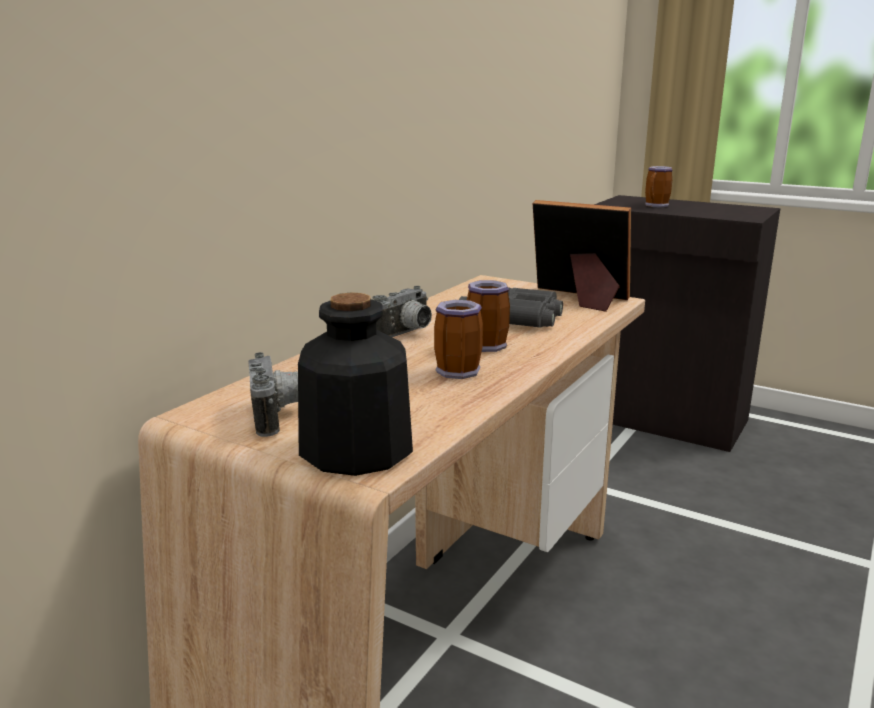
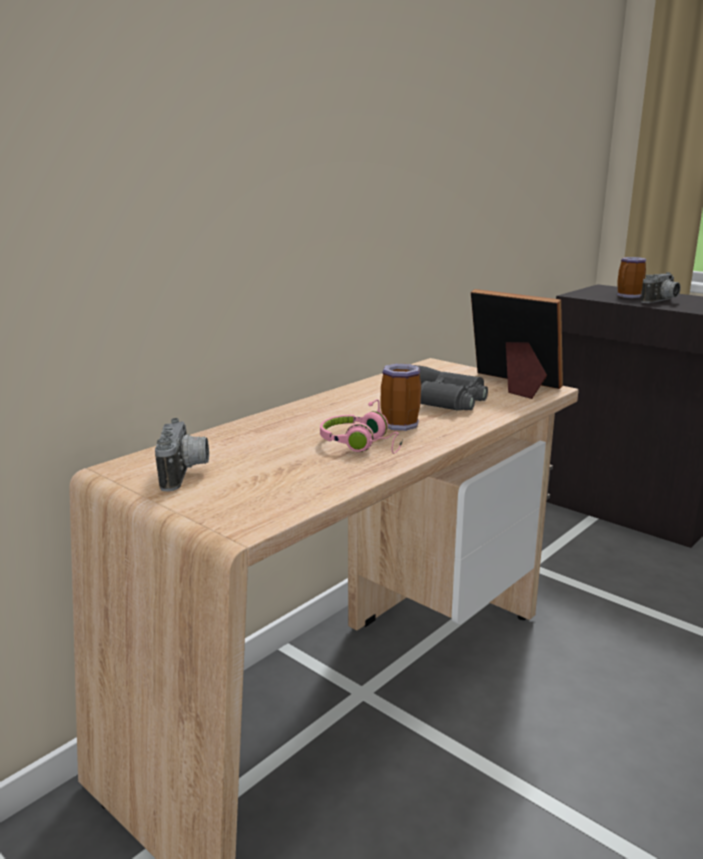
camera: 10 degrees right, 0 degrees up
bottle [298,292,413,476] -> none
camera [373,286,432,337] -> camera moved to [641,272,681,303]
mug [434,300,483,379] -> pink headphones [320,399,403,454]

